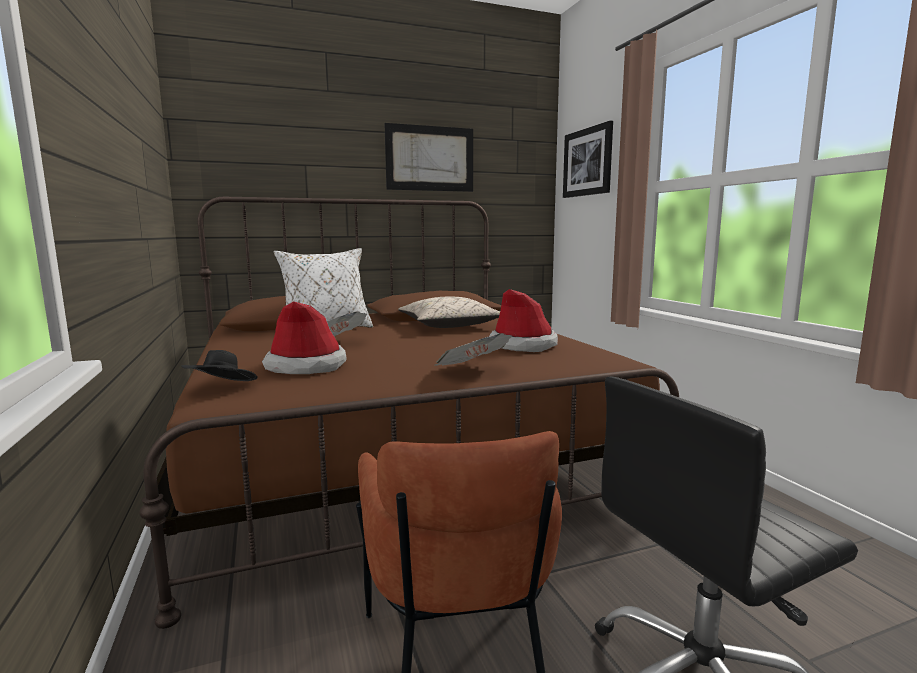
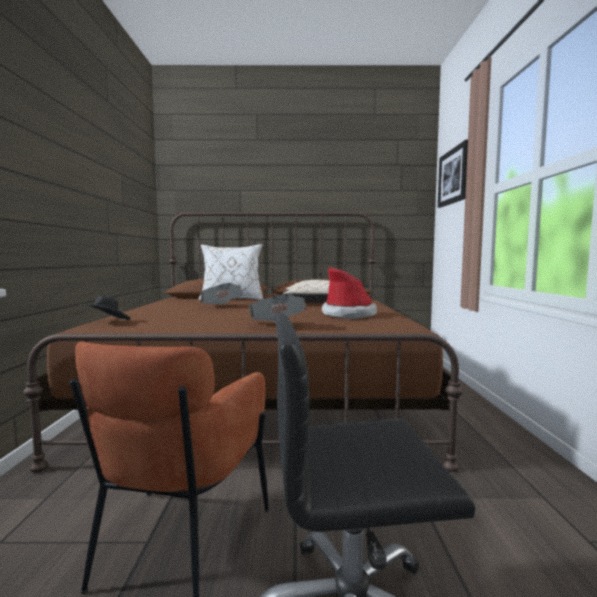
camera: 20 degrees right, 5 degrees down
hat [262,301,347,374] -> none
picture [384,123,473,192] -> none

